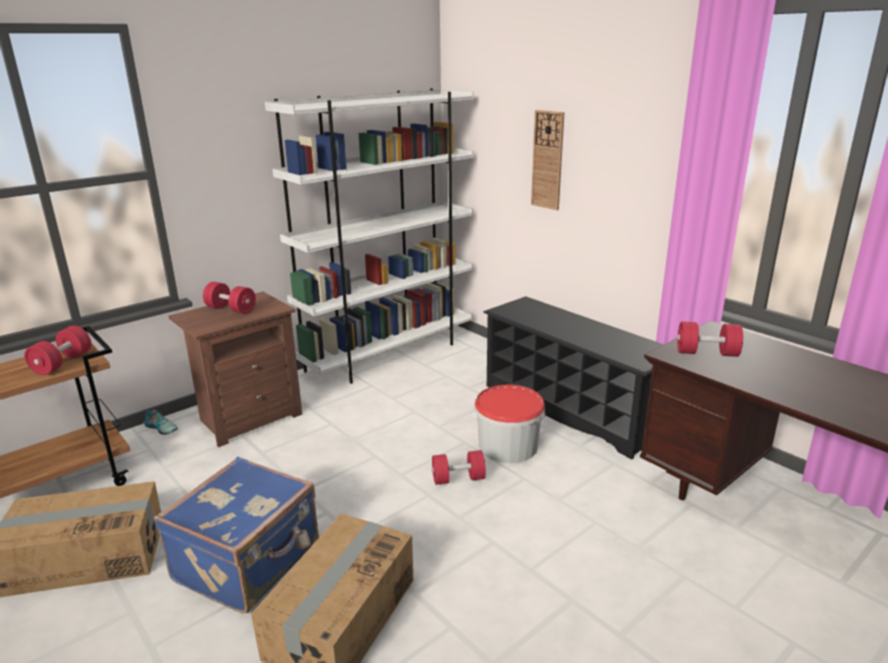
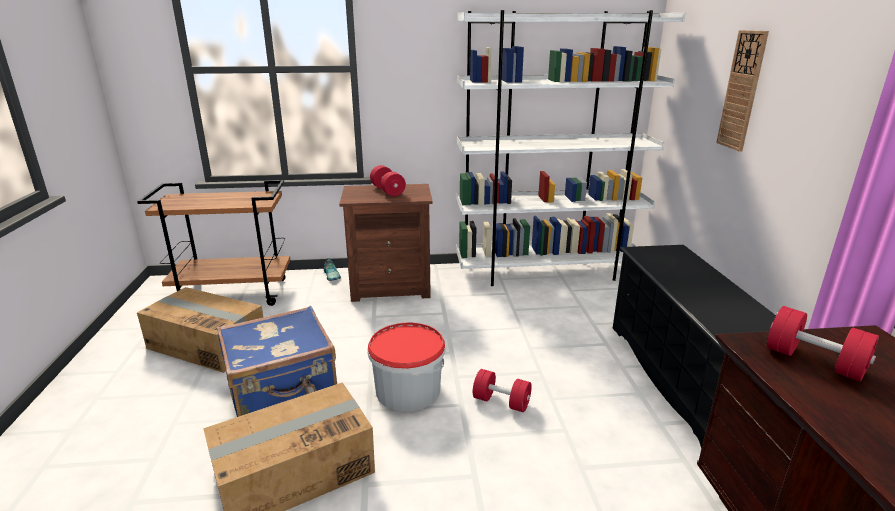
camera: 35 degrees right, 0 degrees up
red dumbbell [24,325,91,375] -> none
bucket [474,385,545,463] -> bucket moved to [368,322,445,411]

